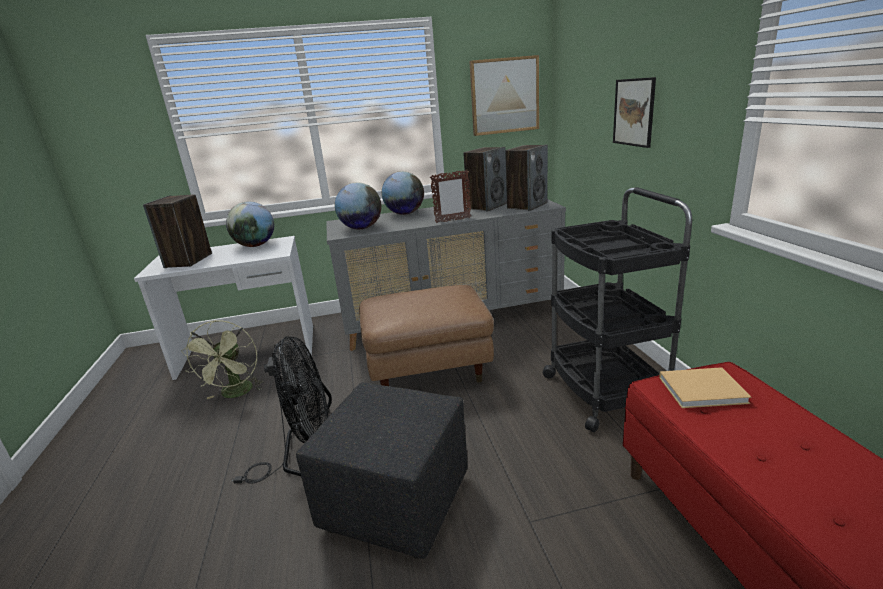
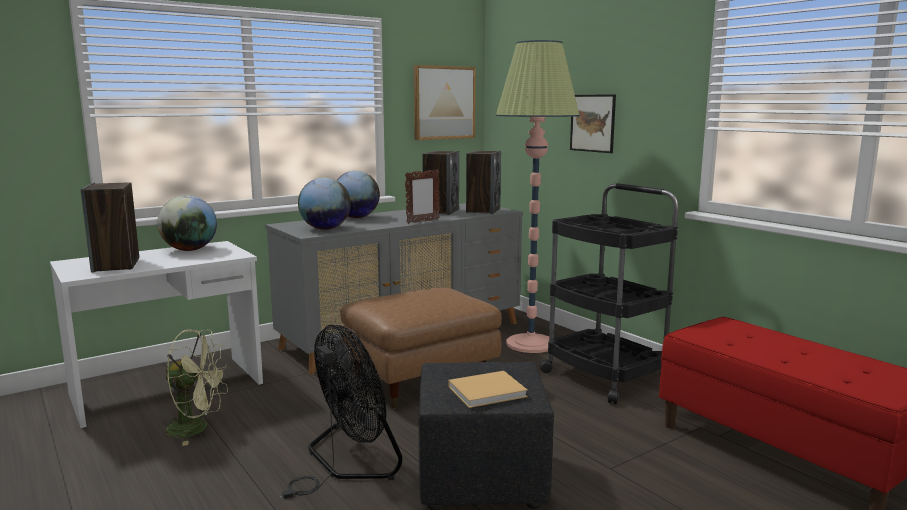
camera: 25 degrees left, 10 degrees down
green fan [181,320,263,399] -> green fan turned 60 degrees counterclockwise [162,329,229,446]
beige book [659,367,751,408] -> beige book moved to [449,371,528,408]
none -> floor lamp [496,40,580,353]

